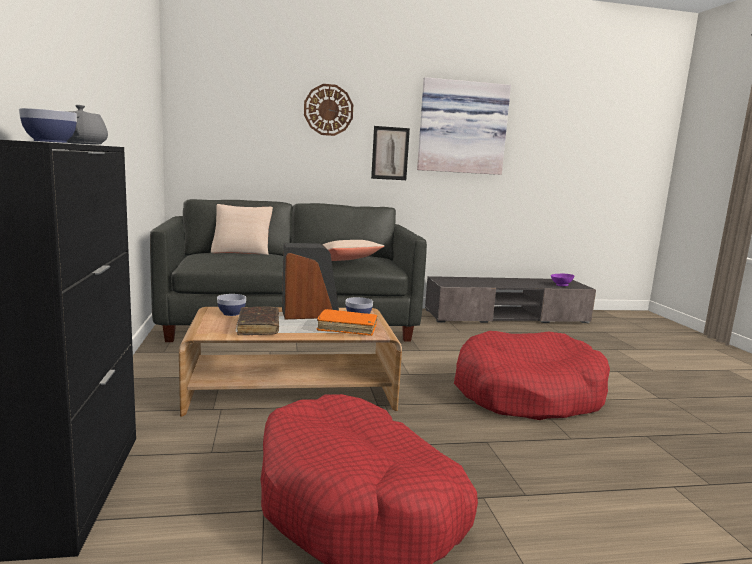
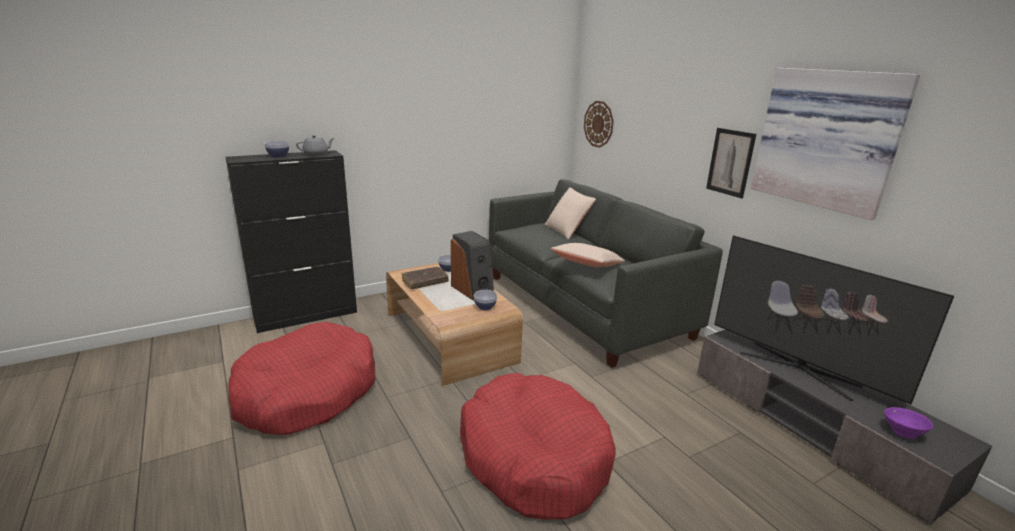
camera: 70 degrees right, 10 degrees up
wall clock [304,84,353,136] -> wall clock moved to [584,101,614,148]
orange book [317,309,377,336] -> none
none -> television [714,236,954,404]

